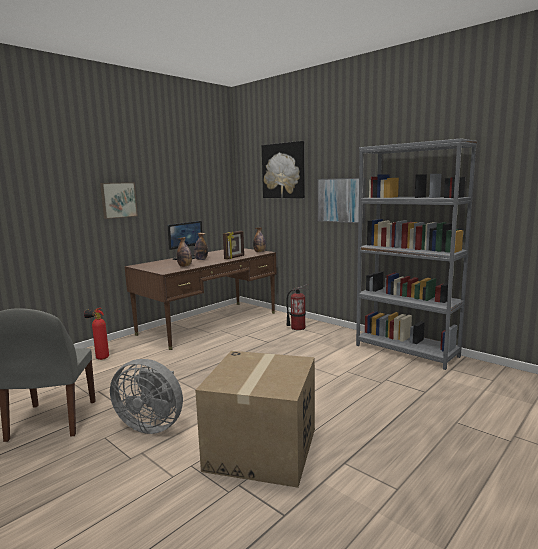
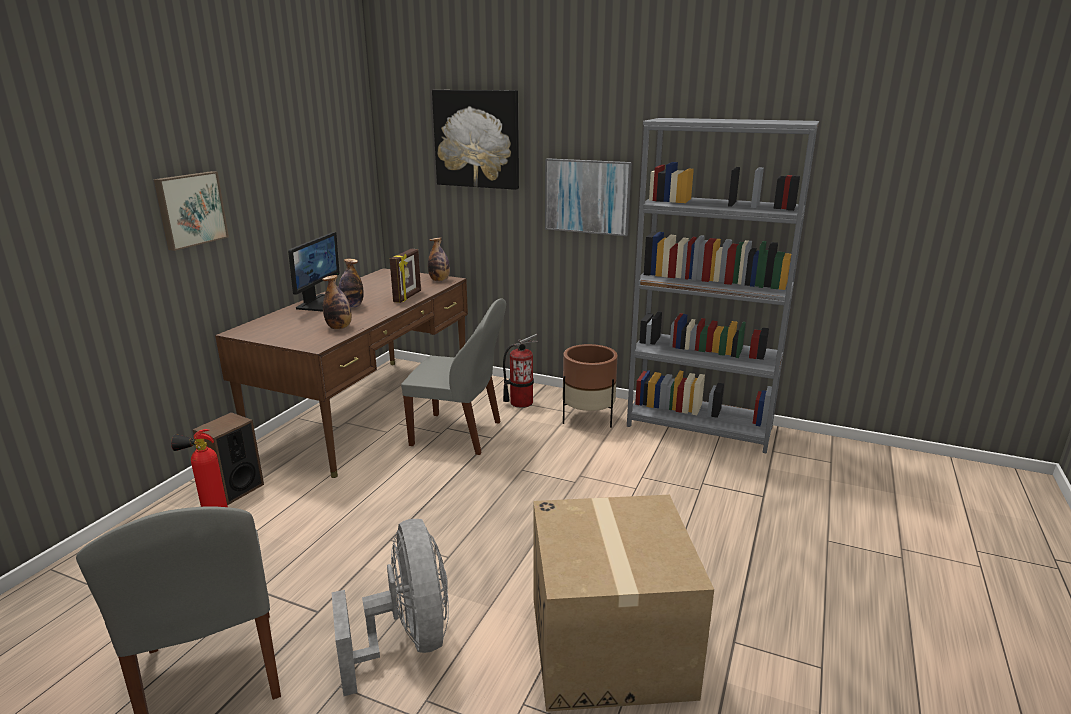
camera: 20 degrees left, 10 degrees up
grey fan [110,359,183,434] -> grey fan turned 105 degrees counterclockwise [332,519,449,696]
none -> speaker [192,412,264,505]
none -> grey chair [401,298,506,455]
none -> brown planter [562,344,618,427]

